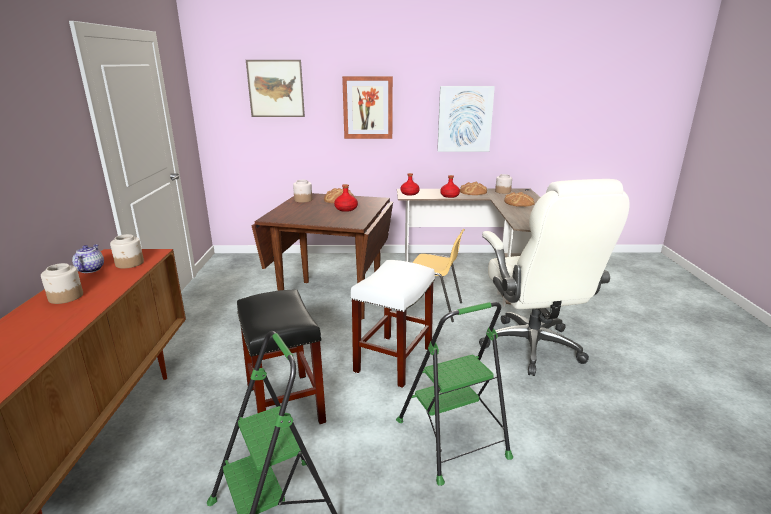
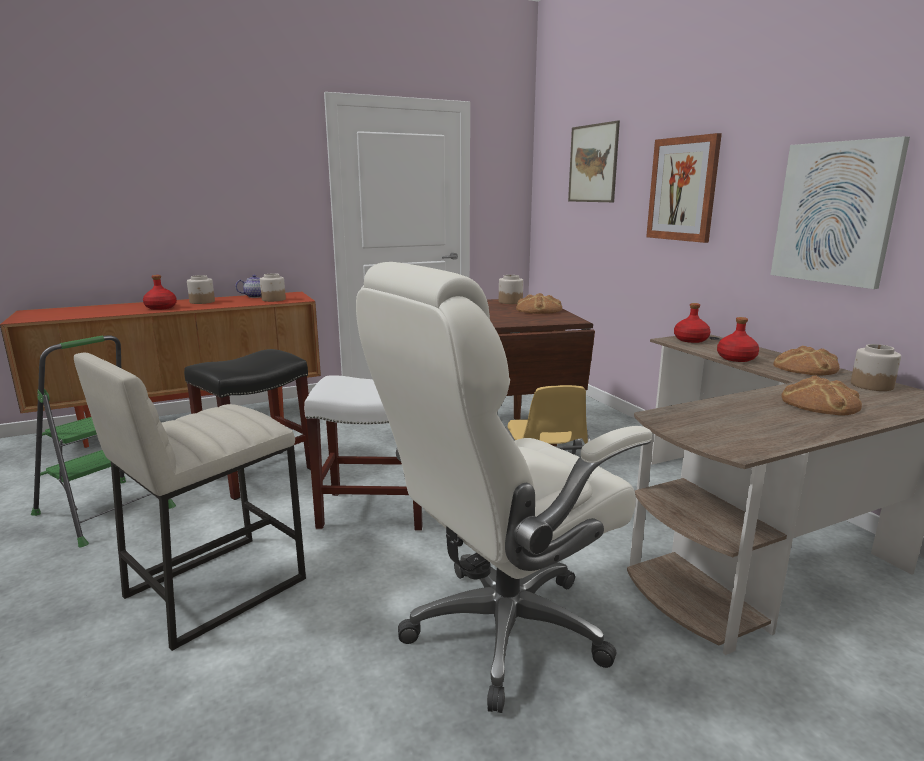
camera: 65 degrees right, 5 degrees down
red bottle [334,184,358,212] -> red bottle moved to [143,275,177,310]
green step ladder [396,302,513,486] -> beige stool [74,353,306,651]

